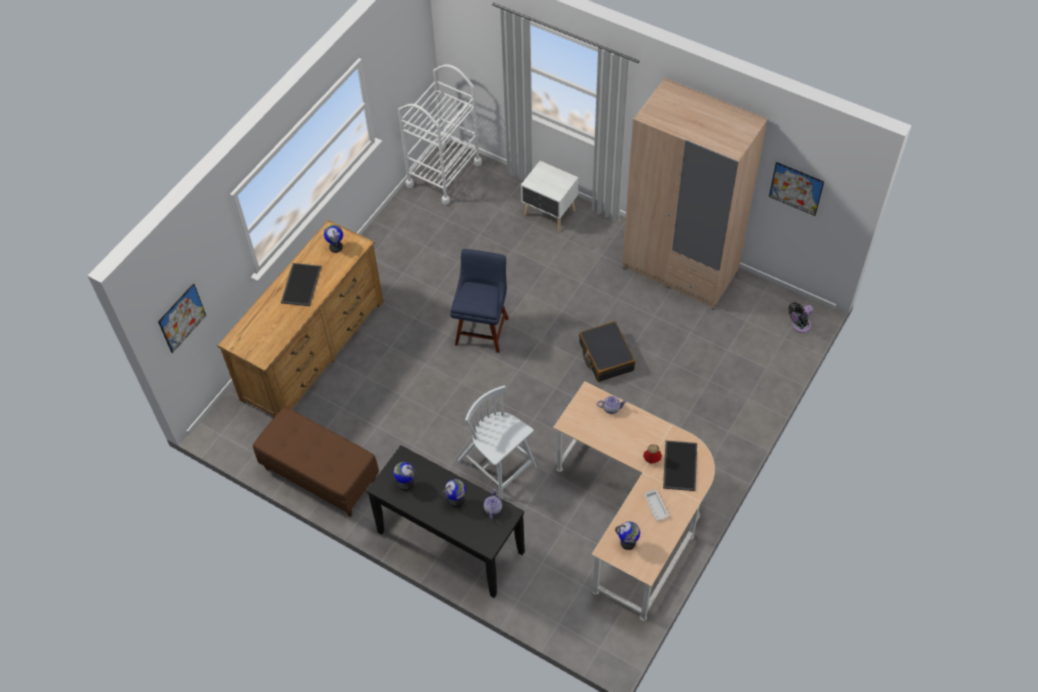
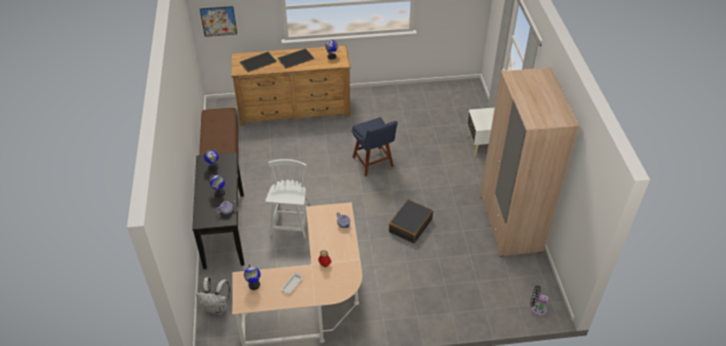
camera: 50 degrees right, 10 degrees down
white cart [398,64,482,205] -> none
blue chair [450,249,509,353] -> blue chair turned 90 degrees clockwise [352,117,398,176]
tray [663,440,697,491] -> tray moved to [240,52,277,72]
picture [769,162,824,216] -> none
none -> white backpack [196,277,230,314]

